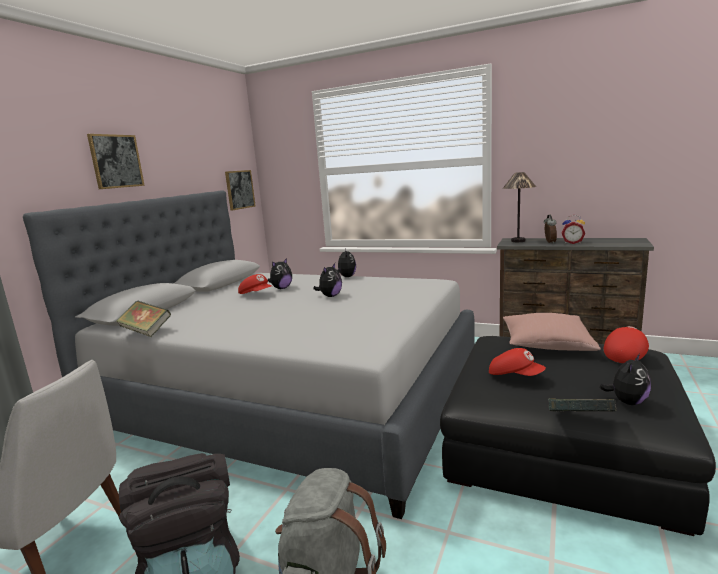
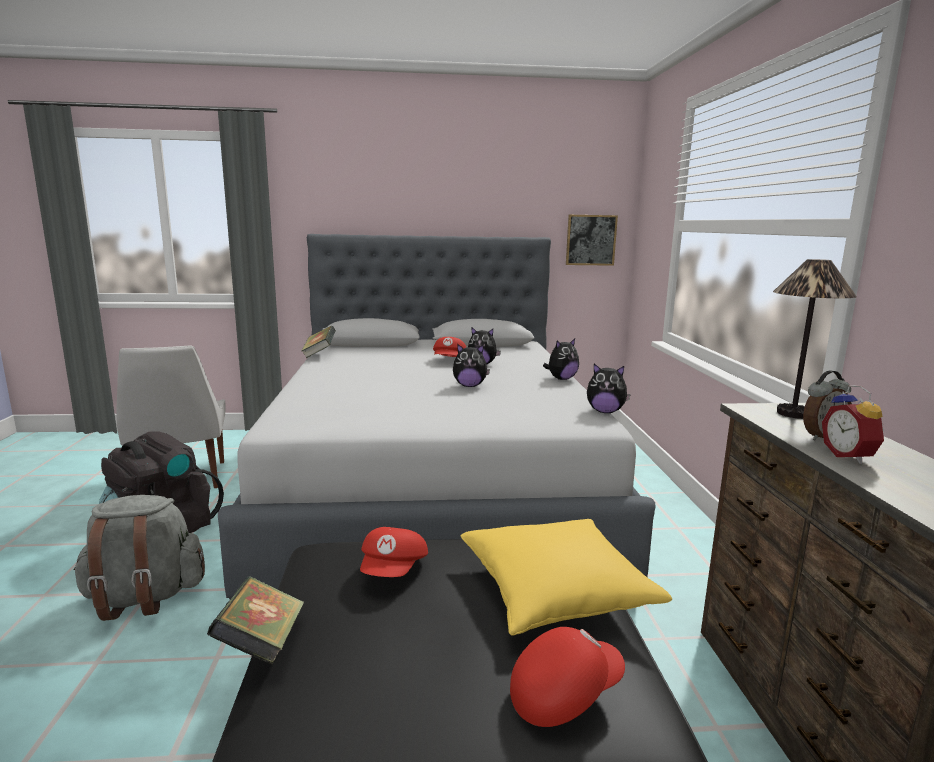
camera: 60 degrees right, 0 degrees up
picture [87,134,145,189] -> none
pink pillow [503,313,601,351] -> yellow pillow [460,519,672,636]
plush toy [600,354,651,405] -> plush toy moved to [587,364,631,413]
red cap [604,326,649,363] -> red cap turned 45 degrees counterclockwise [510,627,625,727]

